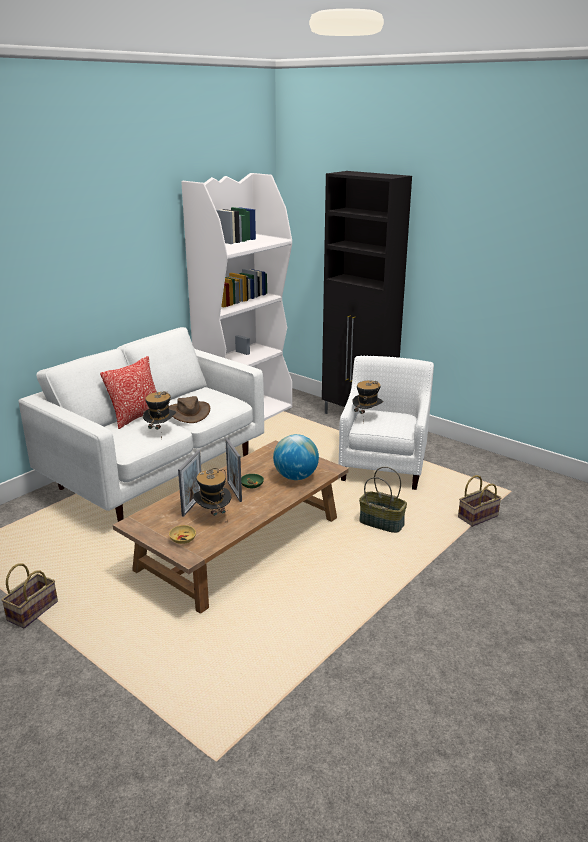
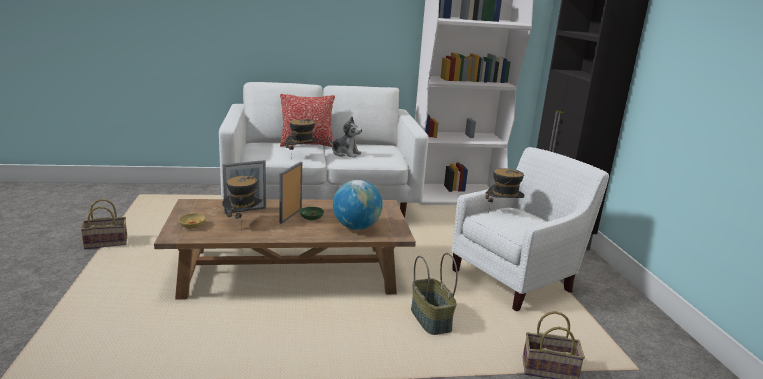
camera: 40 degrees right, 5 degrees down
brown hat [169,396,210,423] -> plush toy [328,117,362,158]

